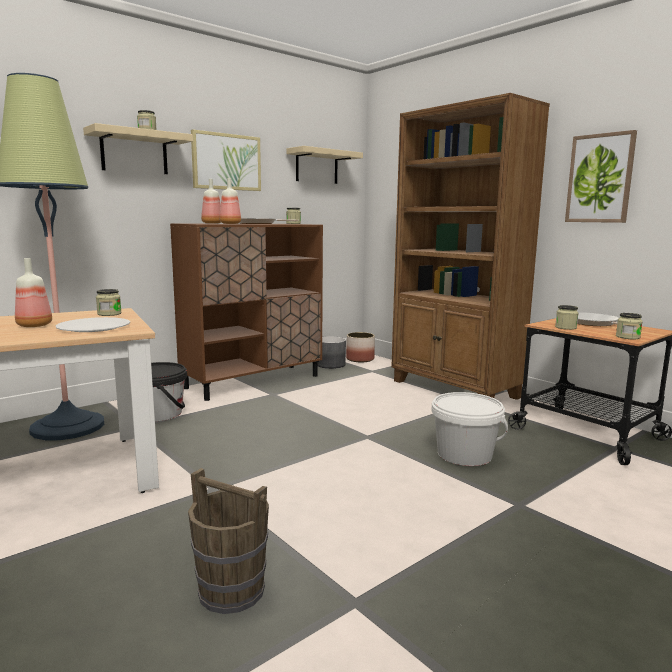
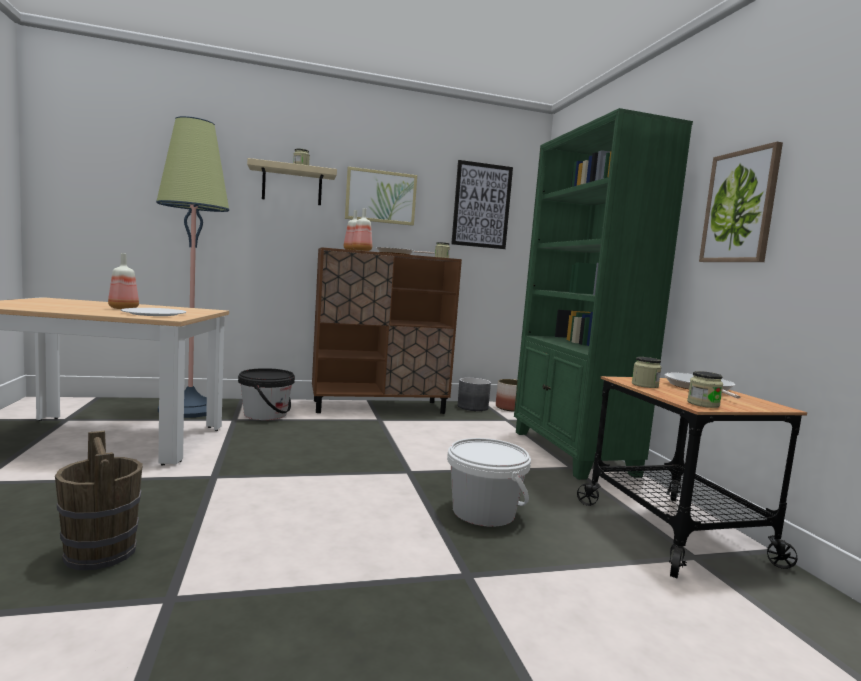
camera: 25 degrees right, 5 degrees down
jar [96,289,122,316] -> none
beige shelf [287,146,363,184] -> picture [451,160,513,249]
brown bookcase [391,93,550,400] -> green bookcase [514,108,693,480]

